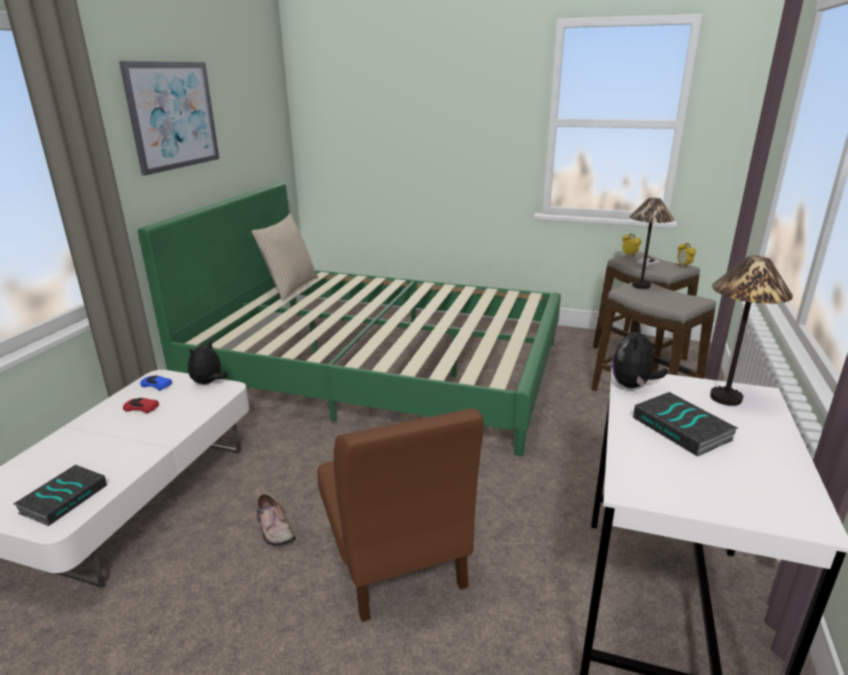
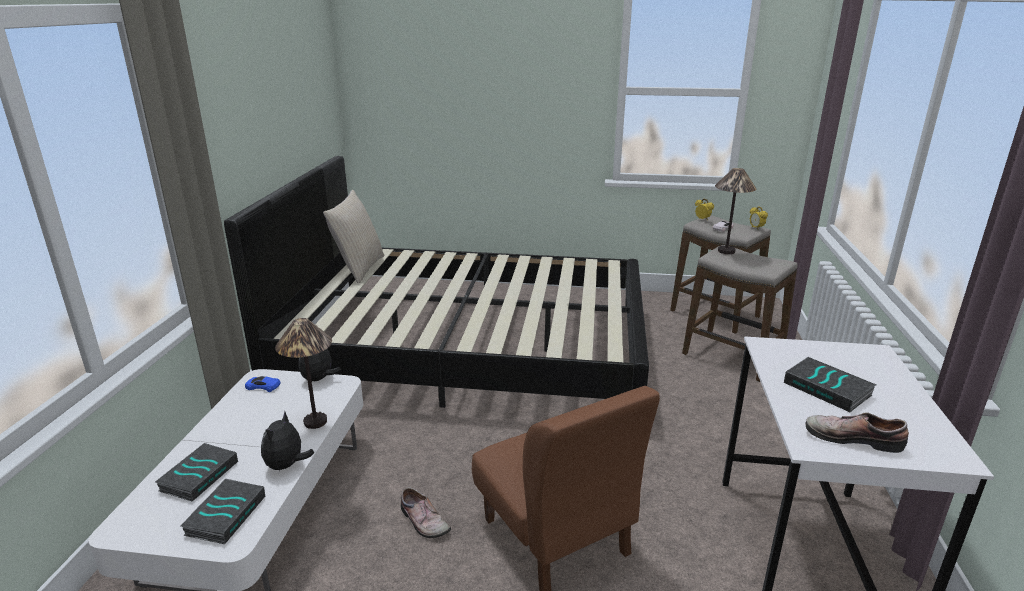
camera: 10 degrees left, 0 degrees up
picture [119,61,219,176] -> none
red toy car [123,398,159,414] -> none
green bed [138,182,561,456] -> black bed [224,156,649,408]
plush toy [612,324,668,388] -> plush toy moved to [261,411,314,471]
table lamp [710,256,793,406] -> table lamp moved to [275,318,332,429]
none -> book [155,443,238,502]
none -> shoe [805,412,909,453]

